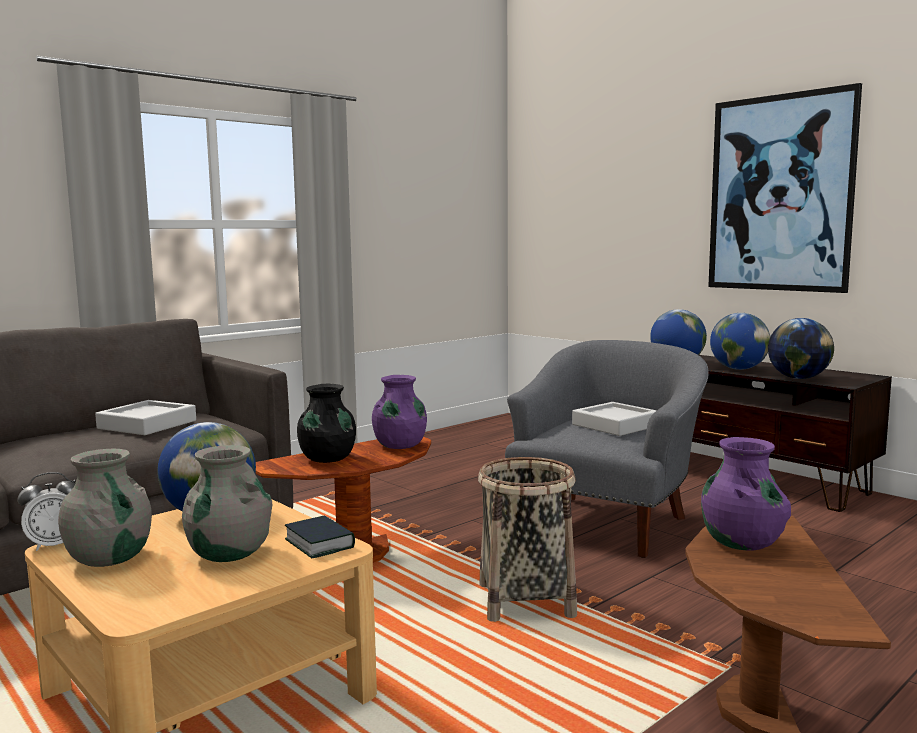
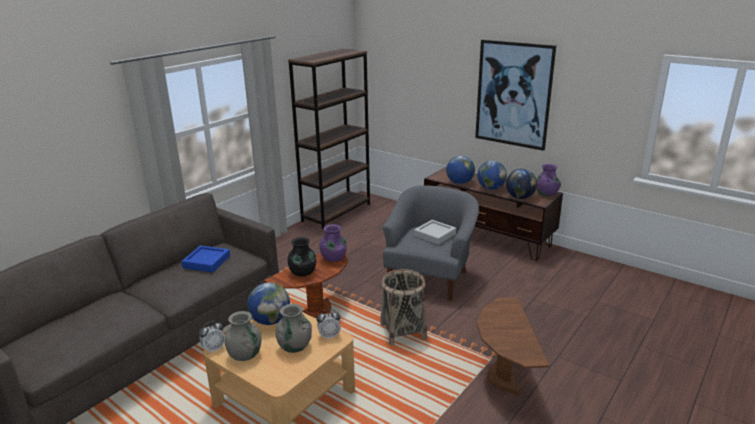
camera: 10 degrees left, 15 degrees up
grey tray [95,400,196,435] -> blue tray [181,245,230,273]
book [285,515,355,558] -> alarm clock [317,309,341,340]
purple vase [701,437,791,550] -> purple vase moved to [536,164,561,196]
none -> brown bookcase [288,48,370,229]

